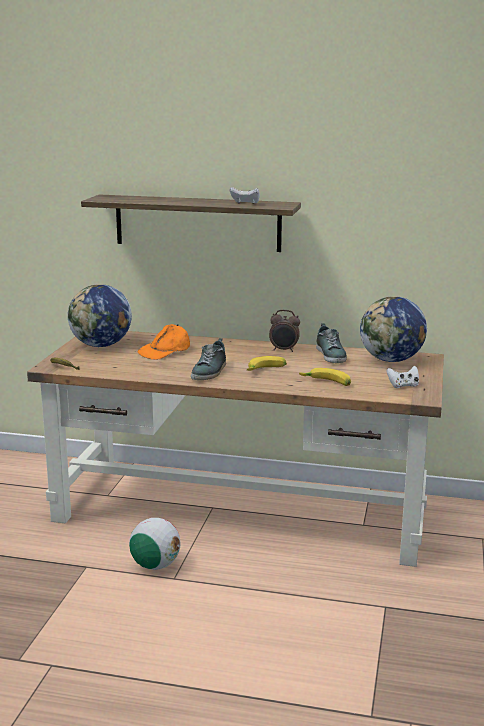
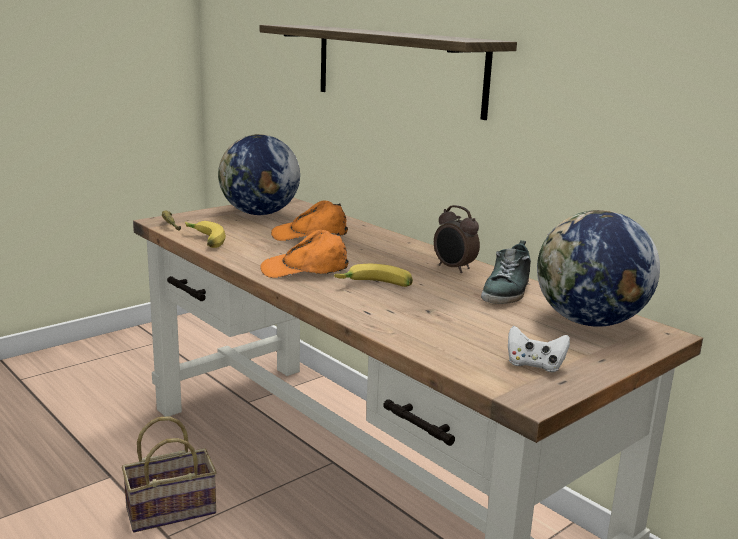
camera: 35 degrees right, 0 degrees up
football [129,518,181,570] -> basket [122,416,217,532]
shoe [191,338,226,380] -> orange cap [260,230,349,278]
white game controller [230,187,260,204] -> none
banana [299,368,351,386] -> banana moved to [185,221,226,248]

